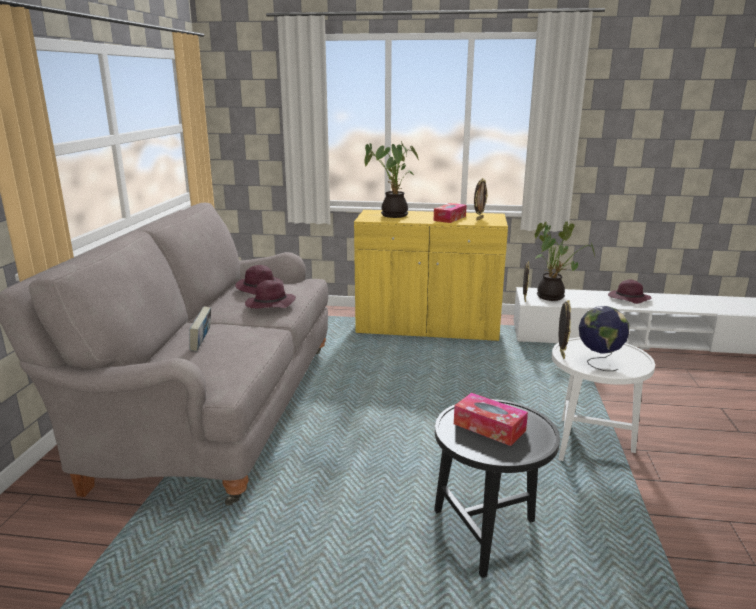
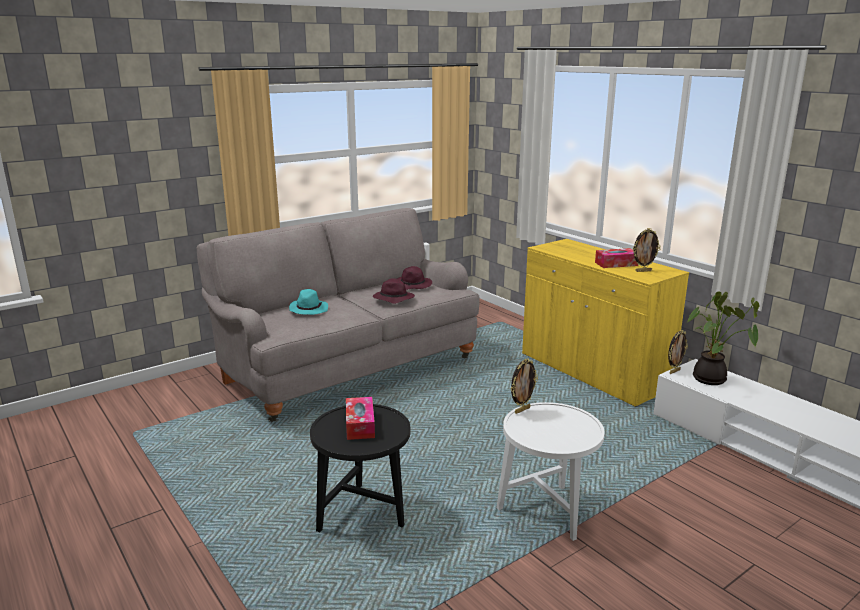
camera: 45 degrees right, 0 degrees up
book [189,306,211,351] -> turquoise hat [289,289,328,315]
potted plant [364,141,419,218] -> none
globe [579,306,630,371] -> none
purple hat [608,279,651,304] -> none

